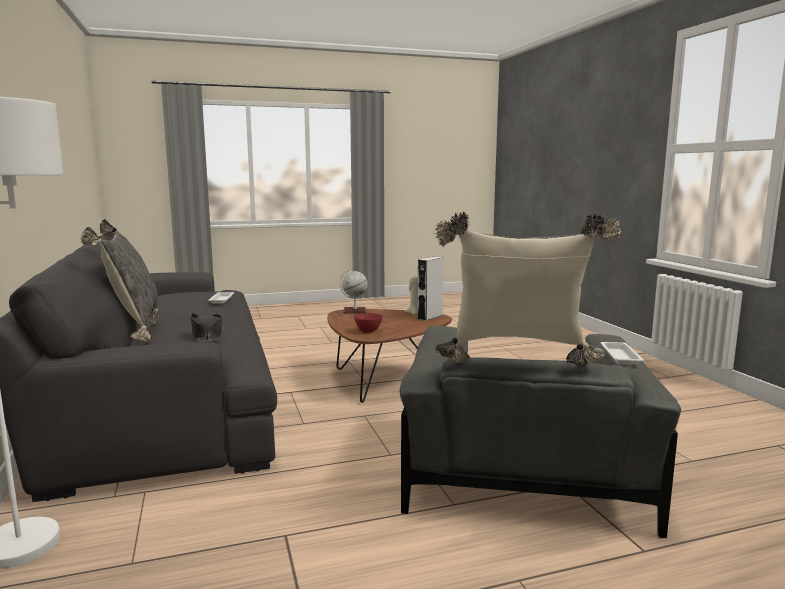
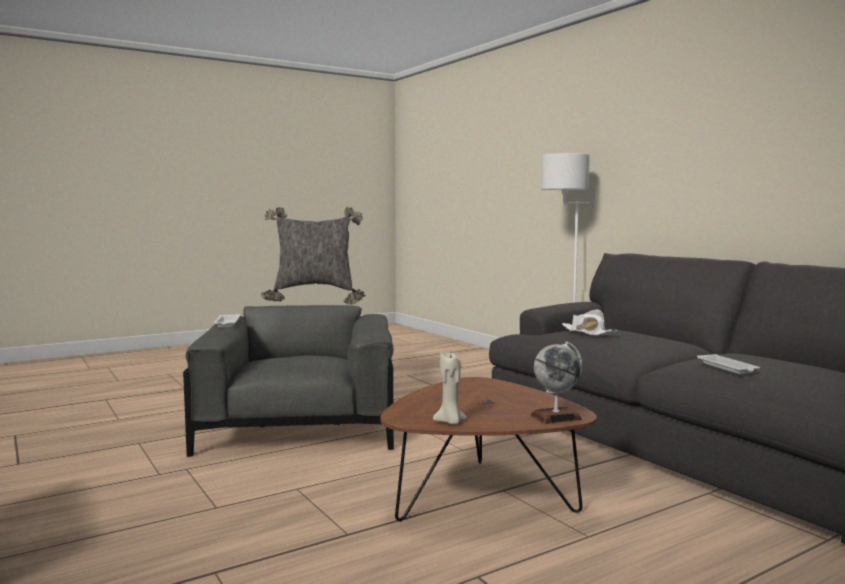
camera: 165 degrees right, 5 degrees down
pillow [80,219,159,344] -> none
black hat [190,313,223,343] -> white hat [562,309,618,336]
red bowl [354,313,383,333] -> none
grey speaker [417,256,444,321] -> none

